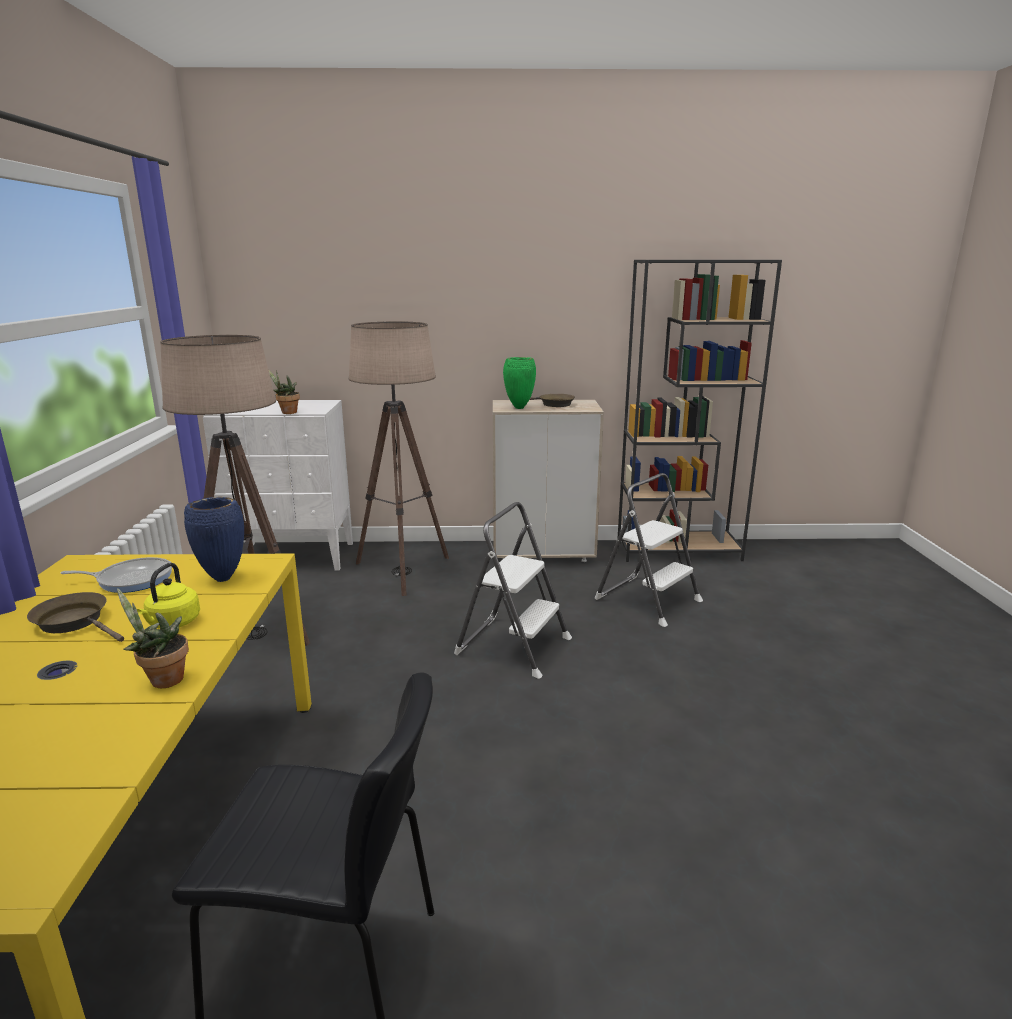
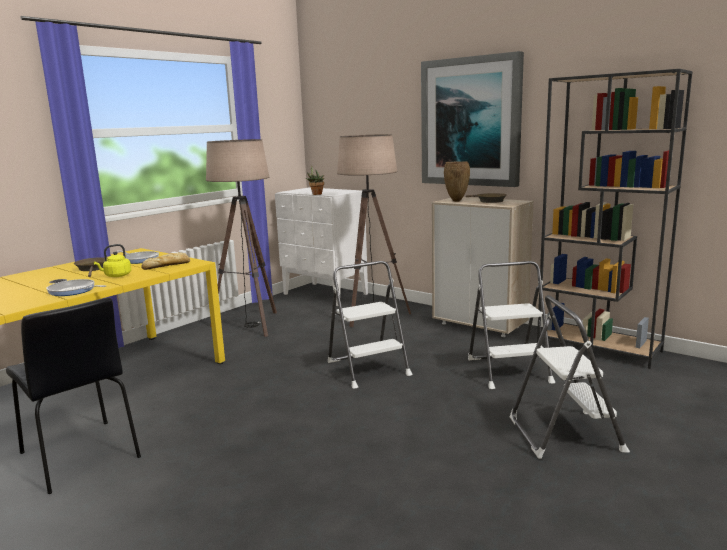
camera: 40 degrees right, 5 degrees down
potted plant [117,589,189,688] -> frying pan [46,279,106,296]
blue vase [184,497,244,582] -> bread [142,252,190,270]
green vase [503,357,536,409] -> brown vase [444,161,470,202]
none -> picture [421,51,524,187]
none -> white step ladder [510,295,630,459]

